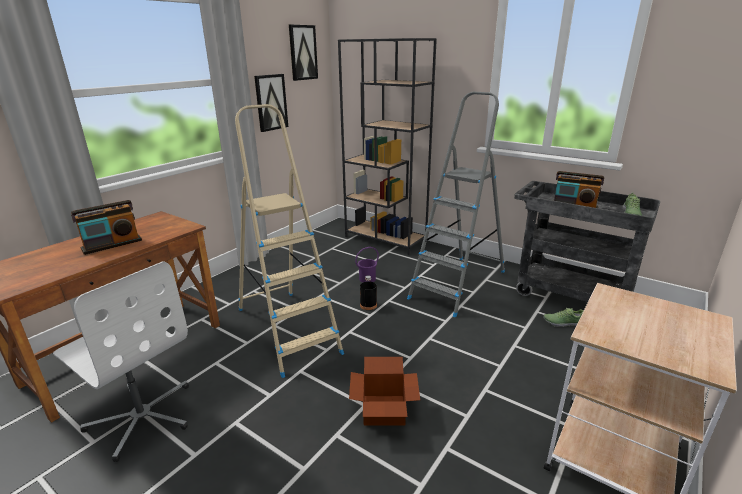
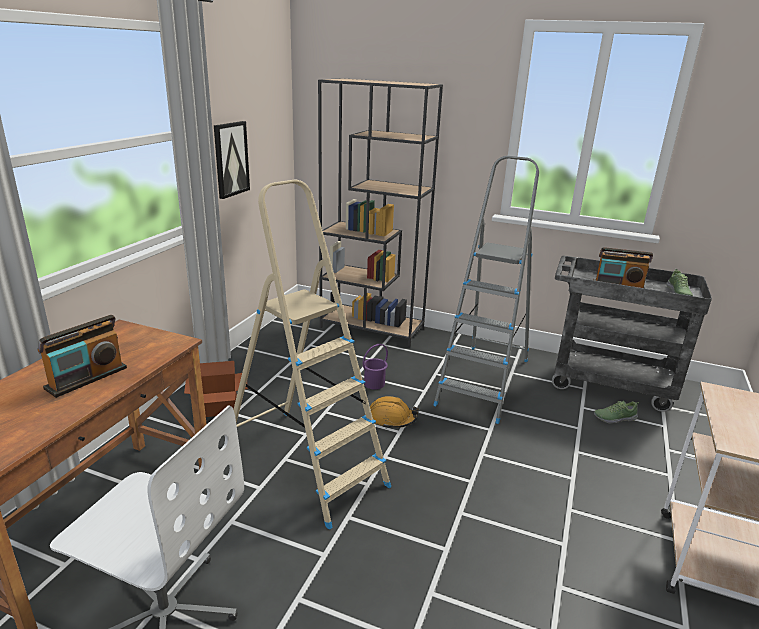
camera: 15 degrees left, 0 degrees up
picture [289,25,318,81] -> none
cardboard box [349,357,420,426] -> cardboard box moved to [184,361,248,417]
black bottle [360,275,377,310] -> orange hard hat [370,396,419,429]

